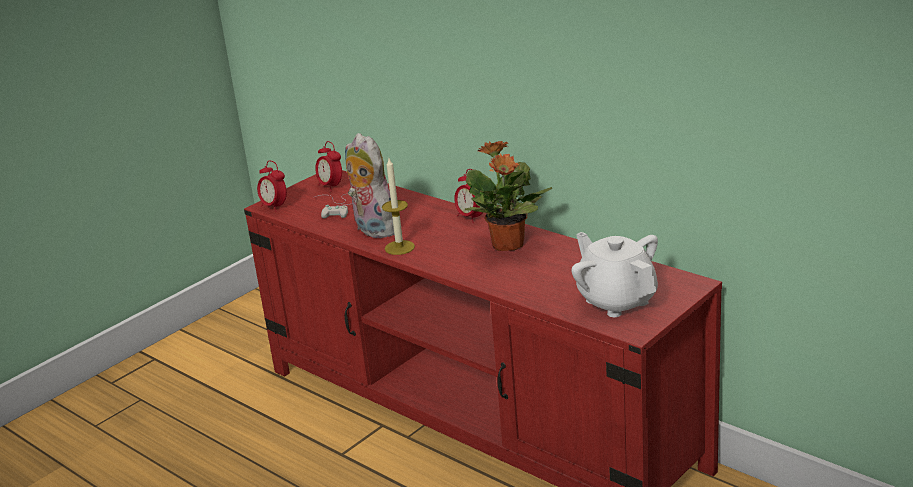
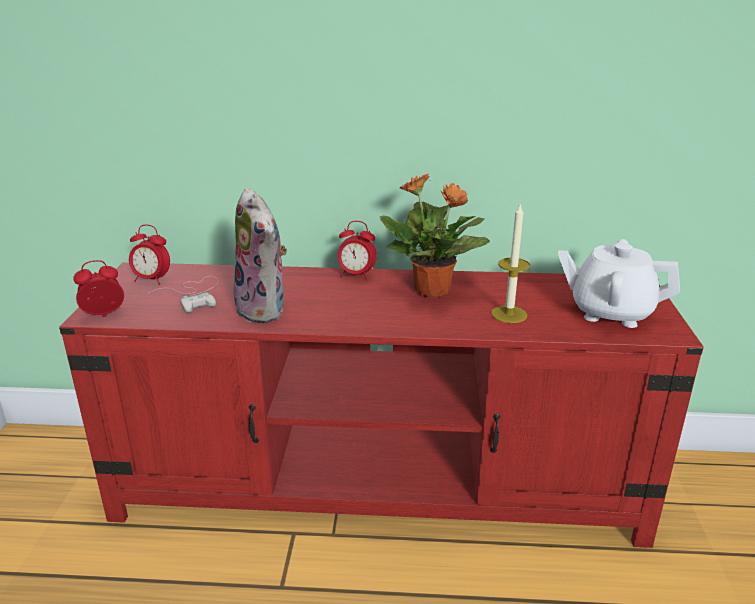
camera: 40 degrees left, 0 degrees up
alarm clock [257,161,287,212] -> alarm clock turned 150 degrees clockwise [73,260,124,317]
plush toy [345,133,394,238] -> plush toy turned 135 degrees counterclockwise [232,188,287,323]
candle [382,158,415,255] -> candle moved to [491,203,530,323]

